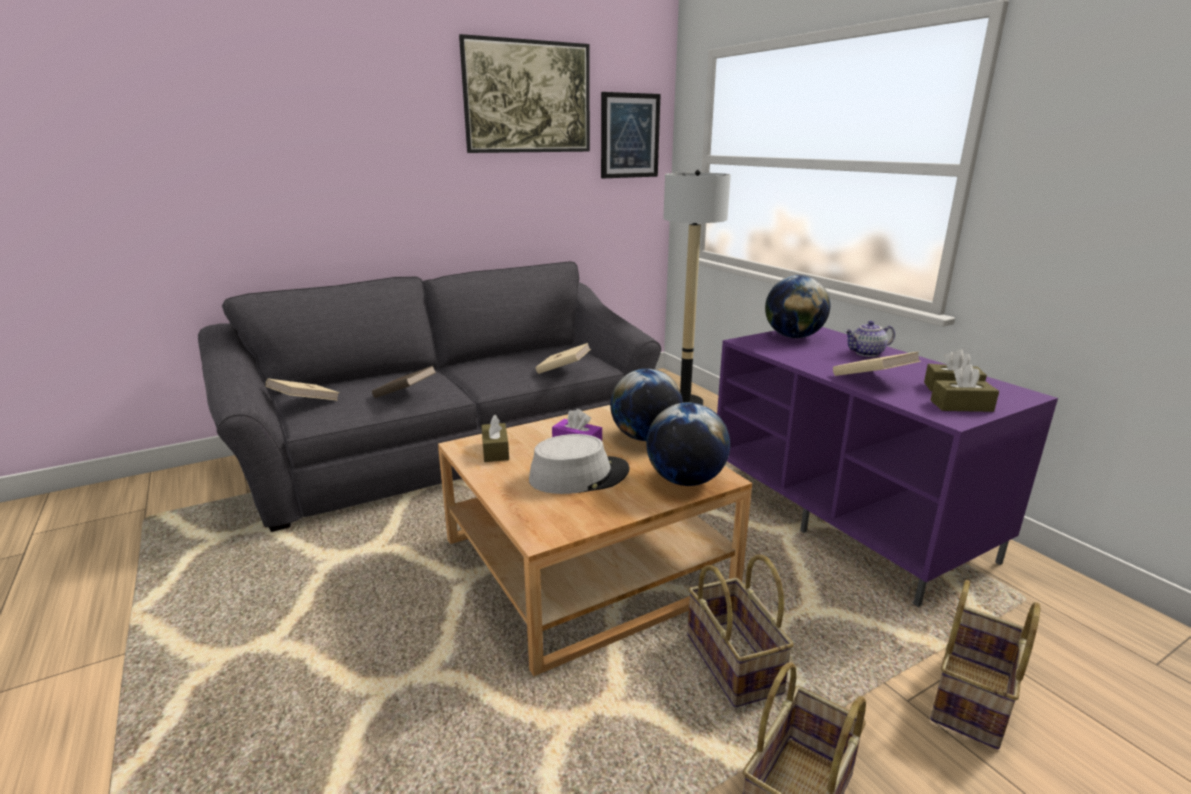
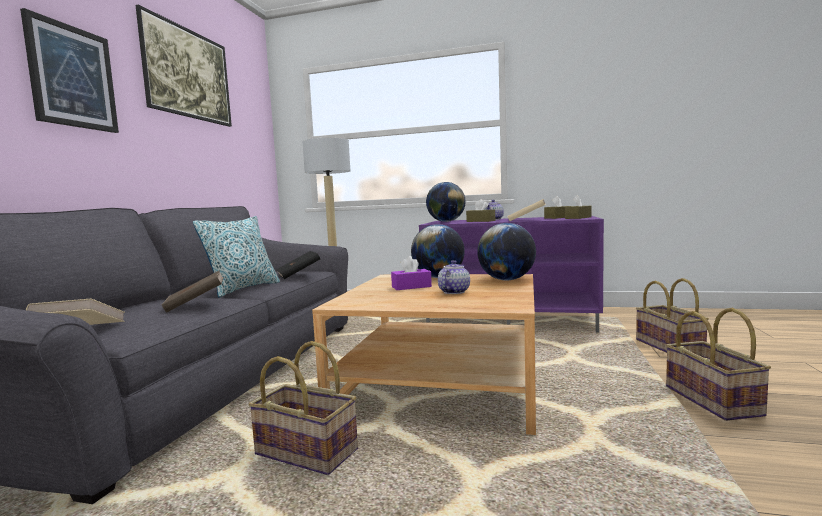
camera: 45 degrees left, 15 degrees down
brown tissue box [481,415,509,462] -> brown tissue box moved to [466,199,495,222]
grey hat [529,434,629,494] -> teapot [438,260,470,294]
beige book [536,343,591,374] -> black book [276,251,320,279]
picture [601,92,661,178] -> picture moved to [20,8,119,133]
basket [687,554,794,707] -> basket moved to [249,341,358,475]
none -> pillow [193,216,280,297]

